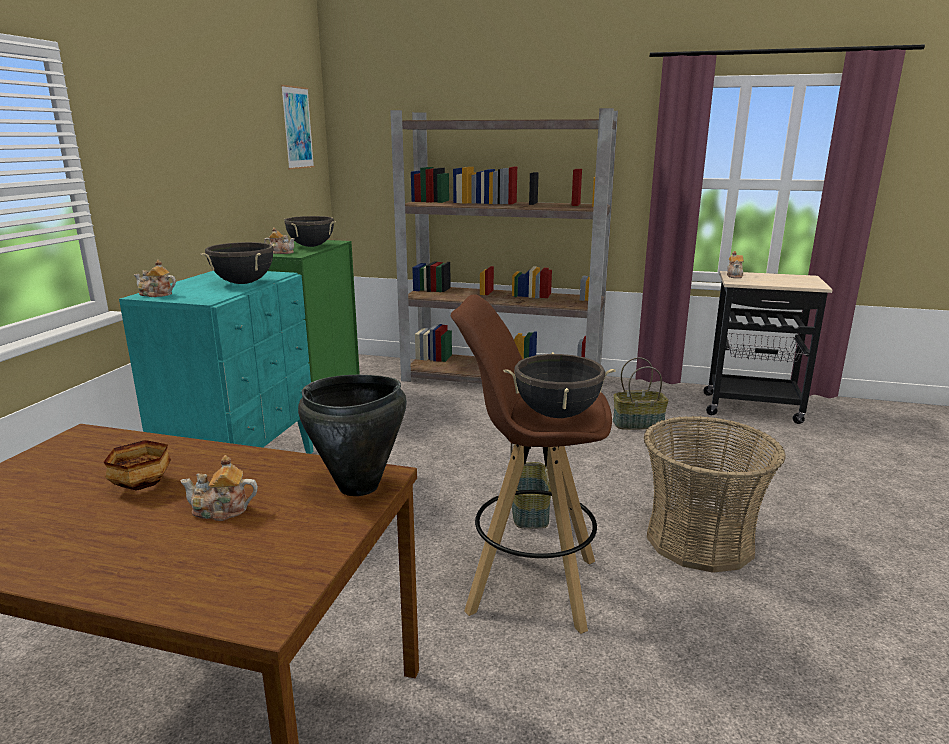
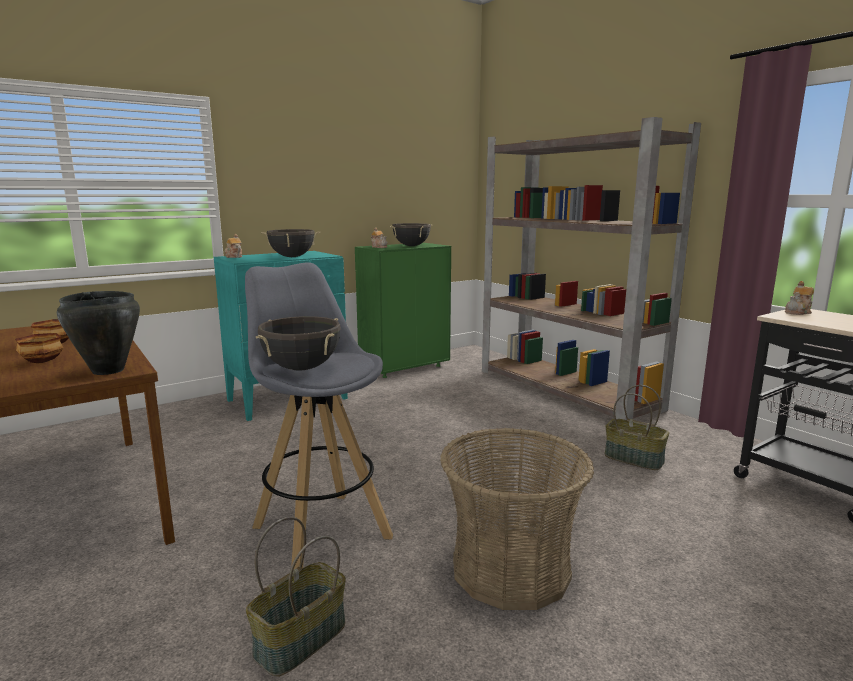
camera: 40 degrees right, 5 degrees down
teapot [180,455,258,521] -> bowl [15,333,63,363]
picture [281,85,315,169] -> none
brown stool [451,294,612,634] -> grey stool [245,262,393,569]
basket [511,443,551,528] -> basket moved to [246,517,346,676]

